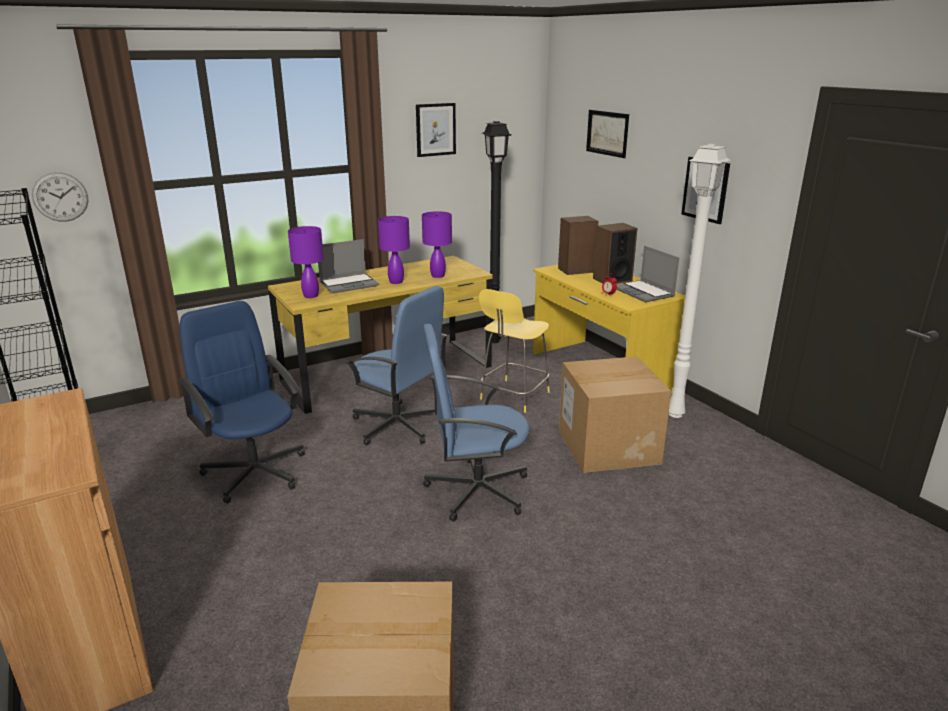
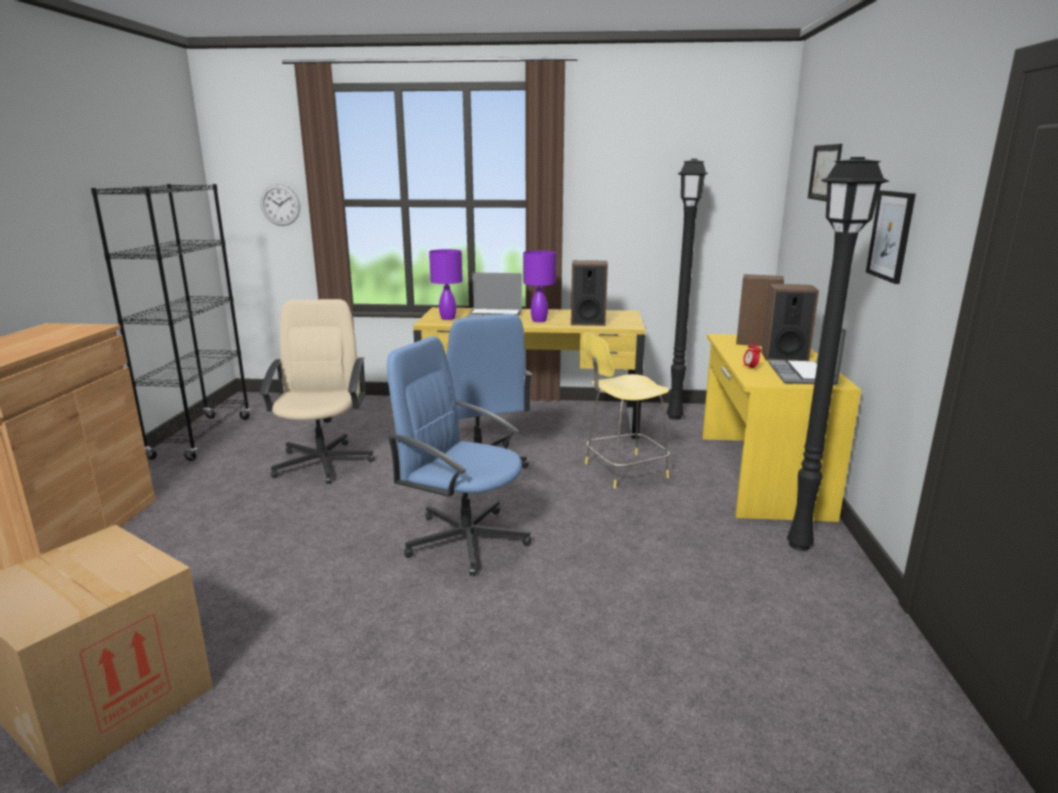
camera: 35 degrees right, 5 degrees down
blue office chair [178,301,305,503] -> beige office chair [259,299,375,484]
picture [416,103,456,157] -> none
purple table lamp [422,211,452,278] -> speaker [571,260,608,326]
cardboard box [559,356,671,473] -> none
white floor lamp [669,144,730,418] -> black floor lamp [787,157,889,551]

